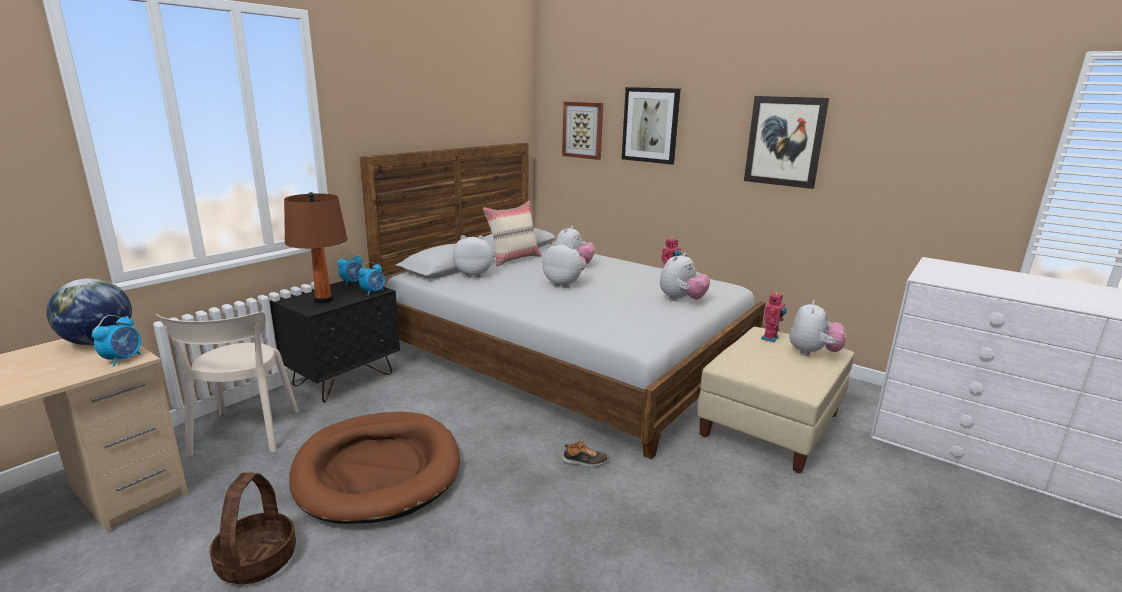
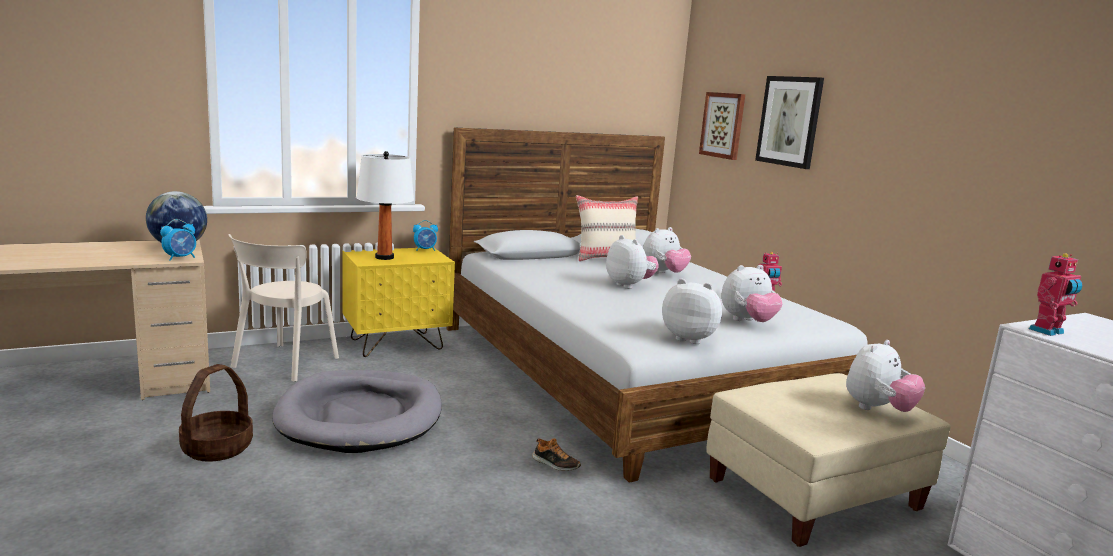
camera: 25 degrees right, 5 degrees down
black nightstand [270,280,400,403] -> yellow nightstand [342,248,455,357]
brown table lamp [284,192,348,303] -> white table lamp [357,151,414,260]
brown dog bed [289,412,460,524] -> grey dog bed [272,370,442,453]
alarm clock [358,262,385,295] -> none
plush toy [453,235,493,278] -> plush toy moved to [662,279,722,344]
picture [744,96,829,189] -> none
toy robot [761,291,787,342] -> toy robot moved to [1029,253,1082,336]

